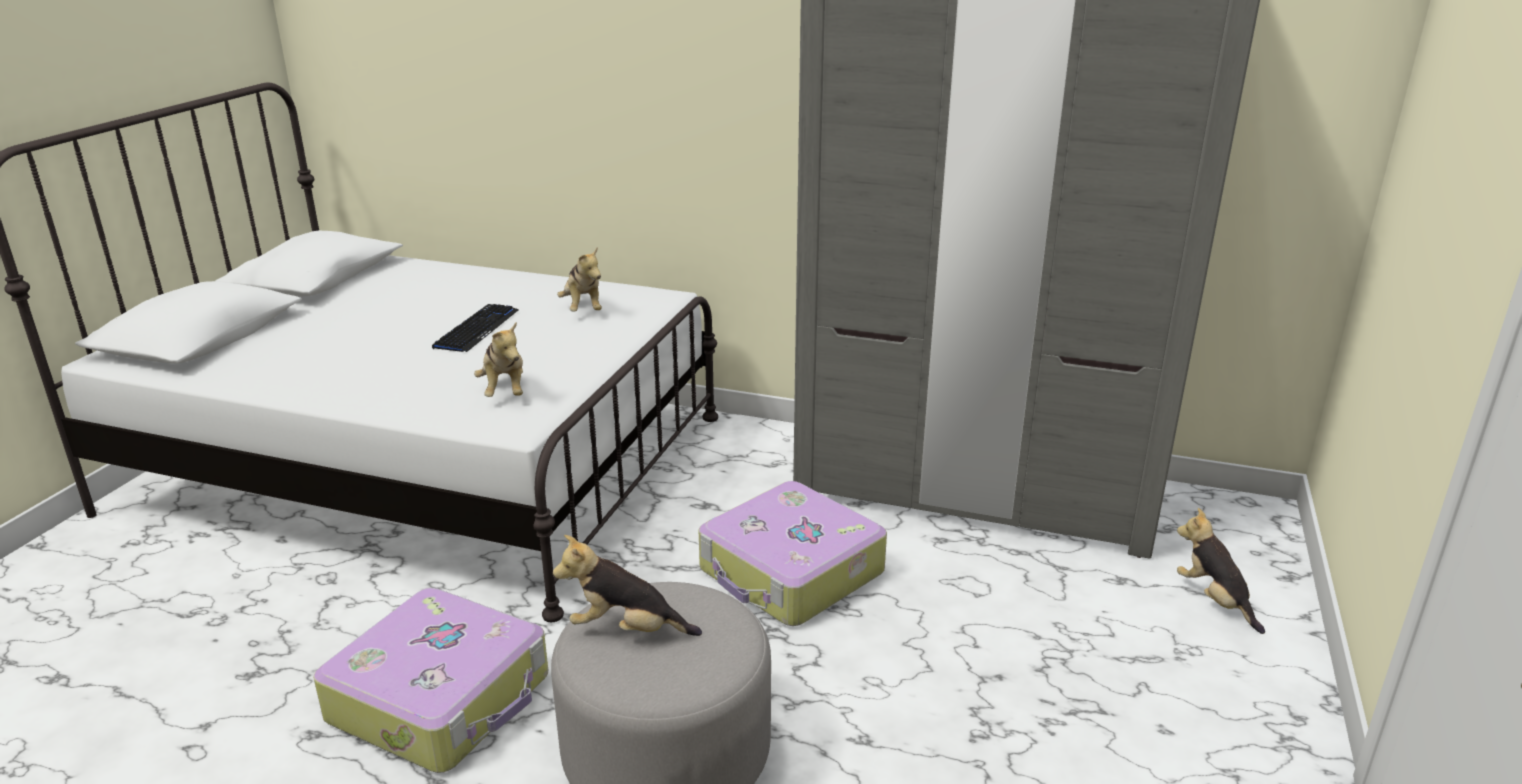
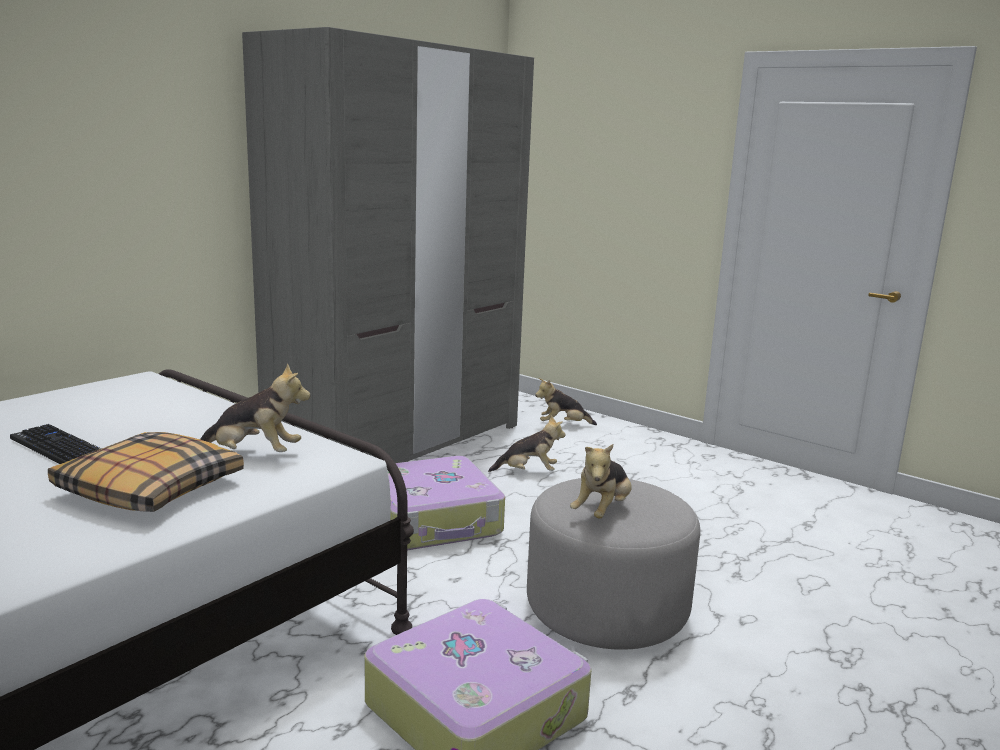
camera: 70 degrees left, 10 degrees down
plush toy [557,247,602,312] -> plush toy moved to [488,415,566,472]
none -> pillow [48,432,244,512]

